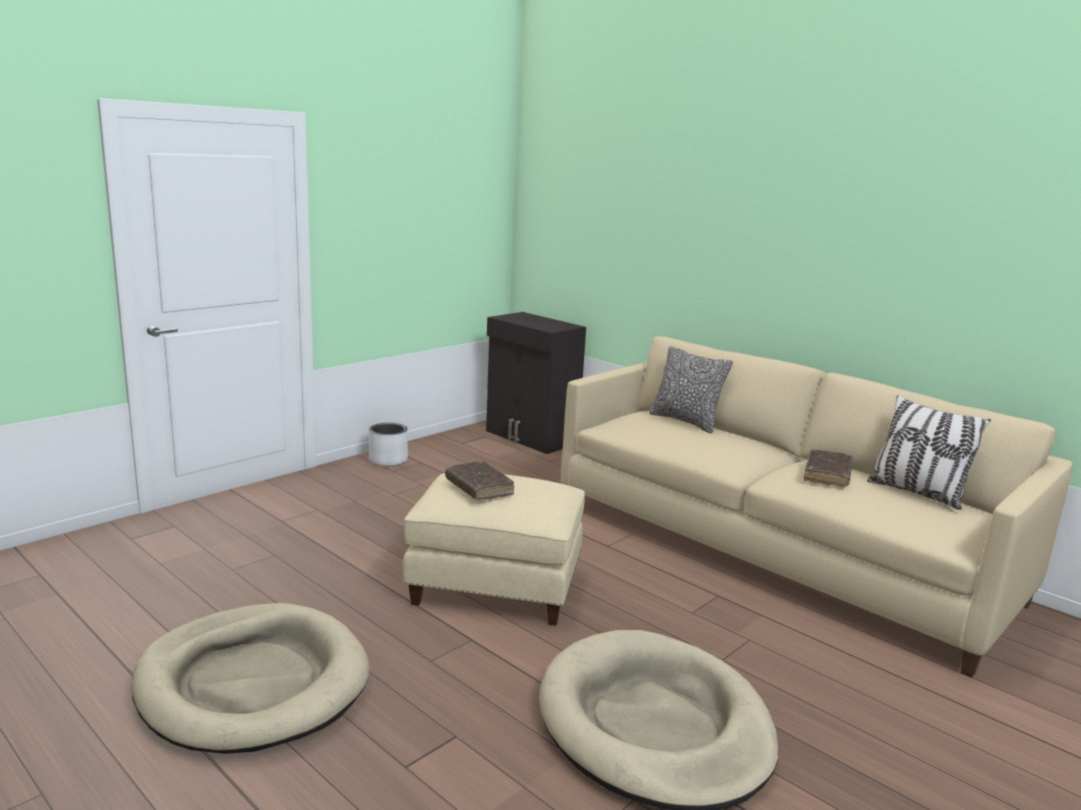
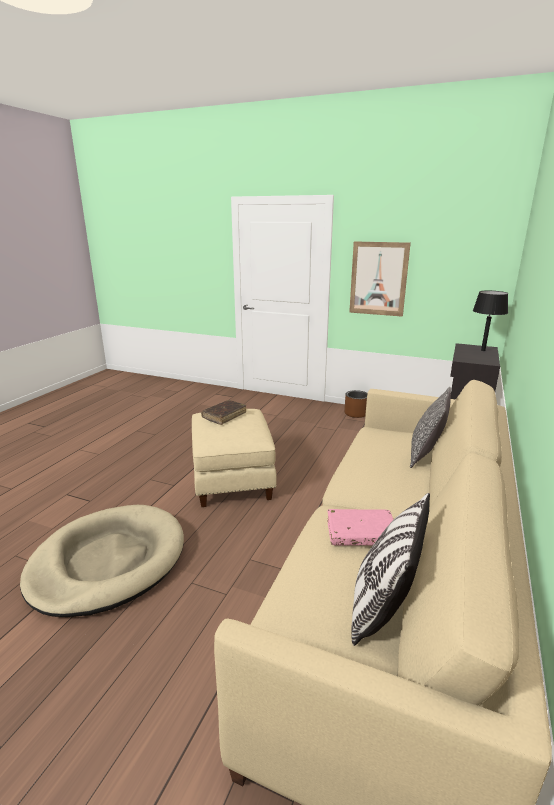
camera: 70 degrees right, 5 degrees up
beige dog bed [131,603,370,754] -> none
white planter [369,423,408,466] -> brown planter [344,390,367,418]
brown book [804,449,853,487] -> pink book [327,509,393,546]
none -> picture [349,241,411,317]
none -> black table lamp [473,290,508,351]

